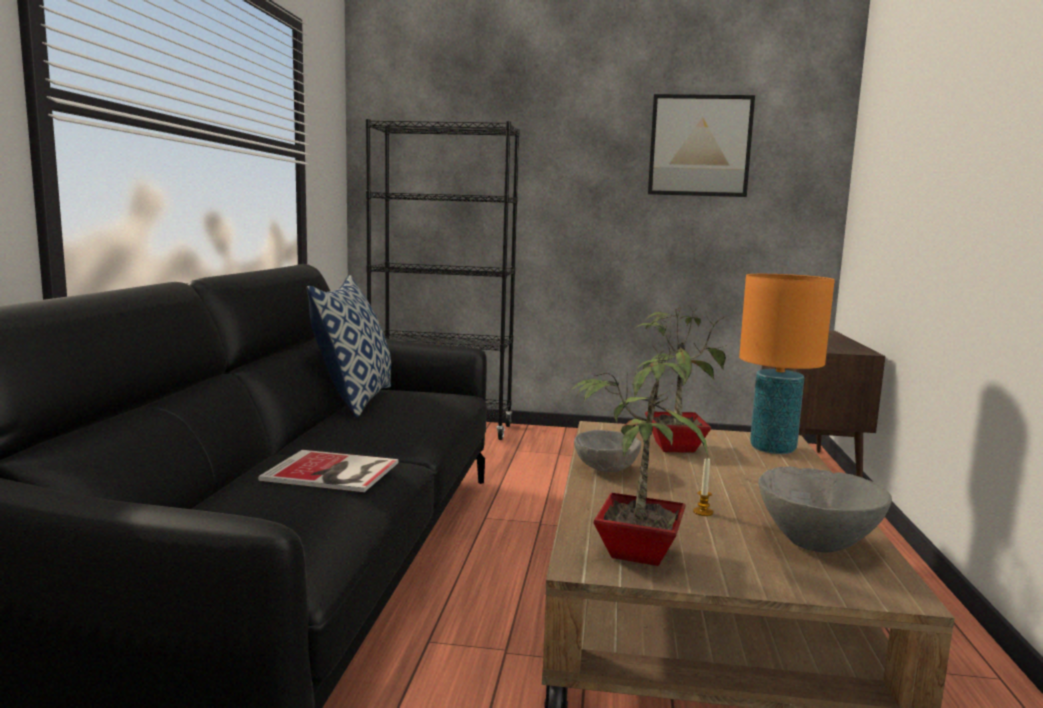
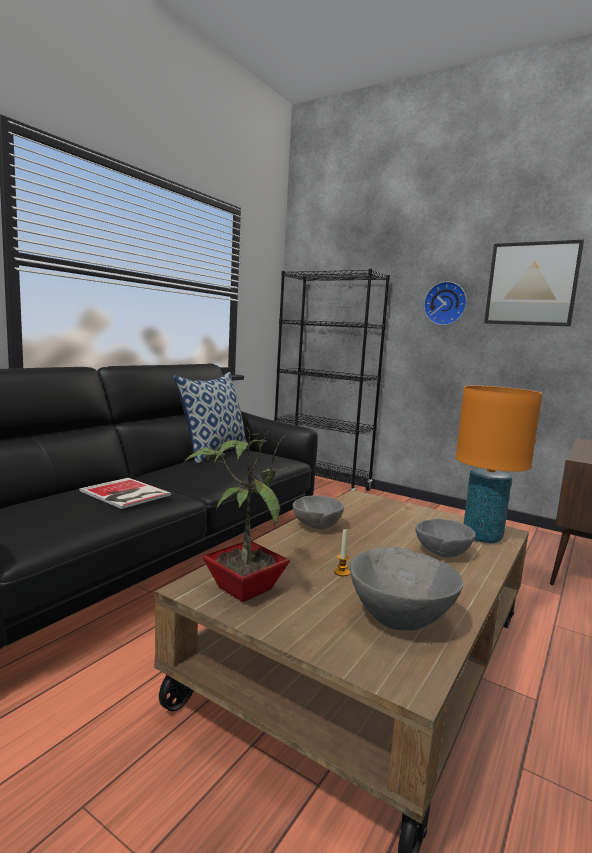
camera: 25 degrees right, 0 degrees up
potted plant [633,304,727,453] -> none
none -> grey bowl [415,519,475,558]
none -> wall clock [424,281,467,325]

